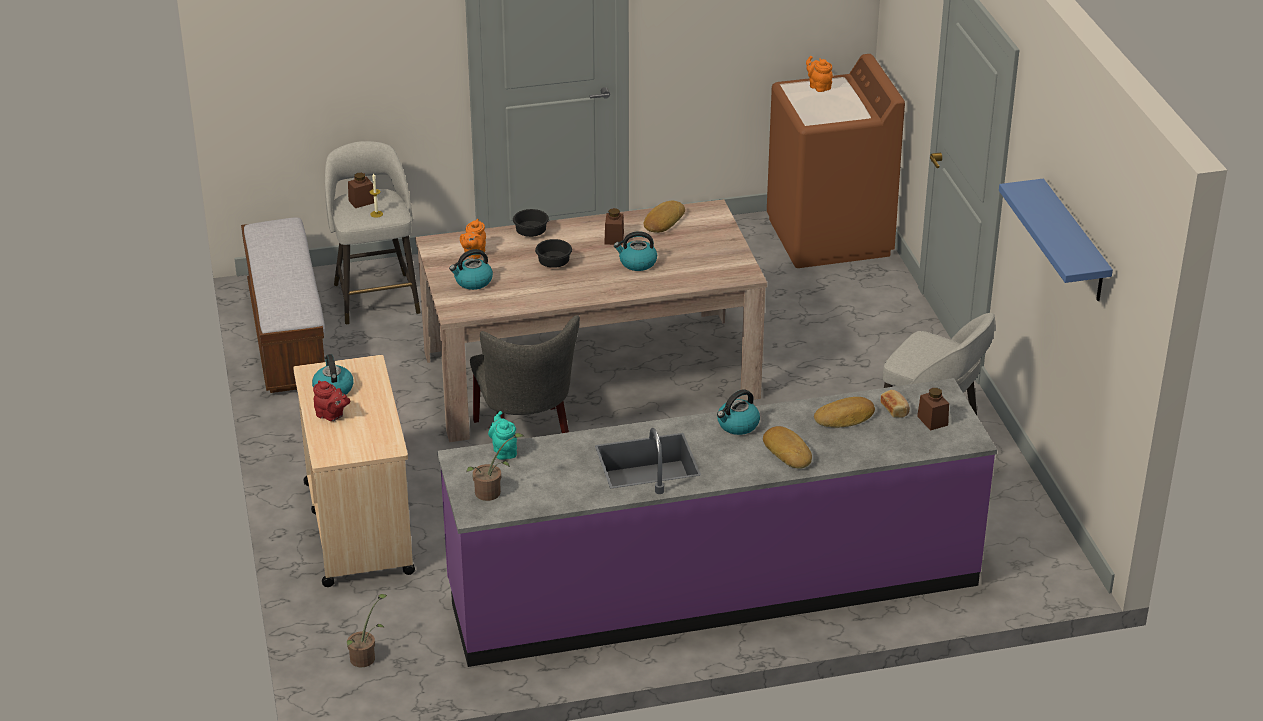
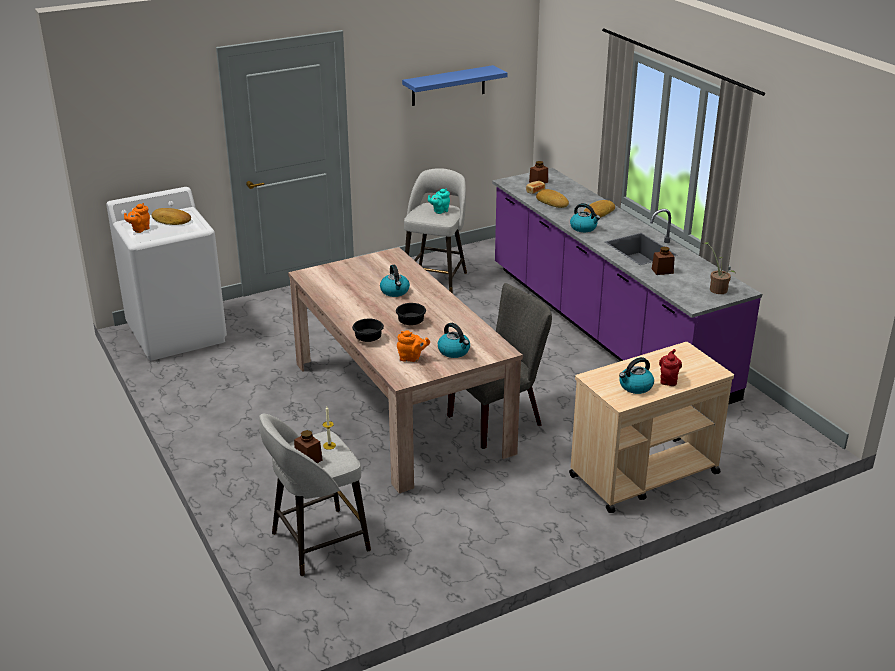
camera: 105 degrees left, 5 degrees down
bench [241,217,325,393] -> none
potted plant [347,594,387,667] -> none
turquoise teapot [488,411,517,460] -> turquoise teapot moved to [428,188,450,214]
brown jar [604,208,624,245] -> brown jar moved to [652,246,675,275]
bread [644,201,685,233] -> bread moved to [151,208,191,225]
brown washing machine [767,54,905,268] -> white washing machine [106,187,227,361]

